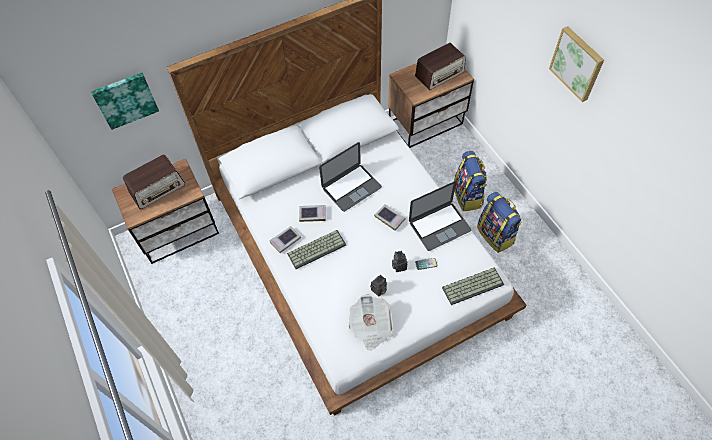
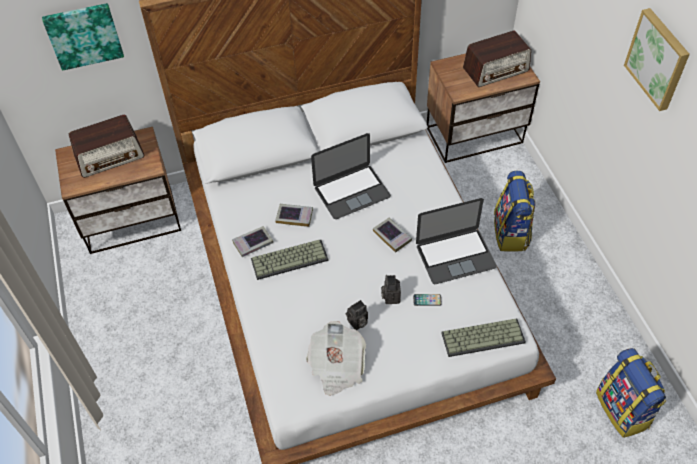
camera: 10 degrees right, 5 degrees down
backpack [477,192,522,253] -> backpack moved to [596,348,666,438]

